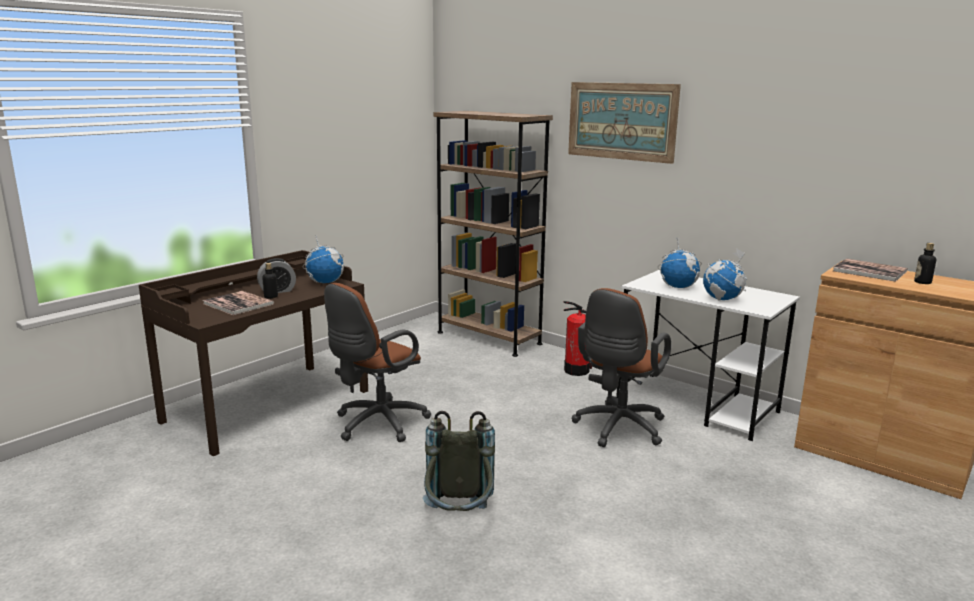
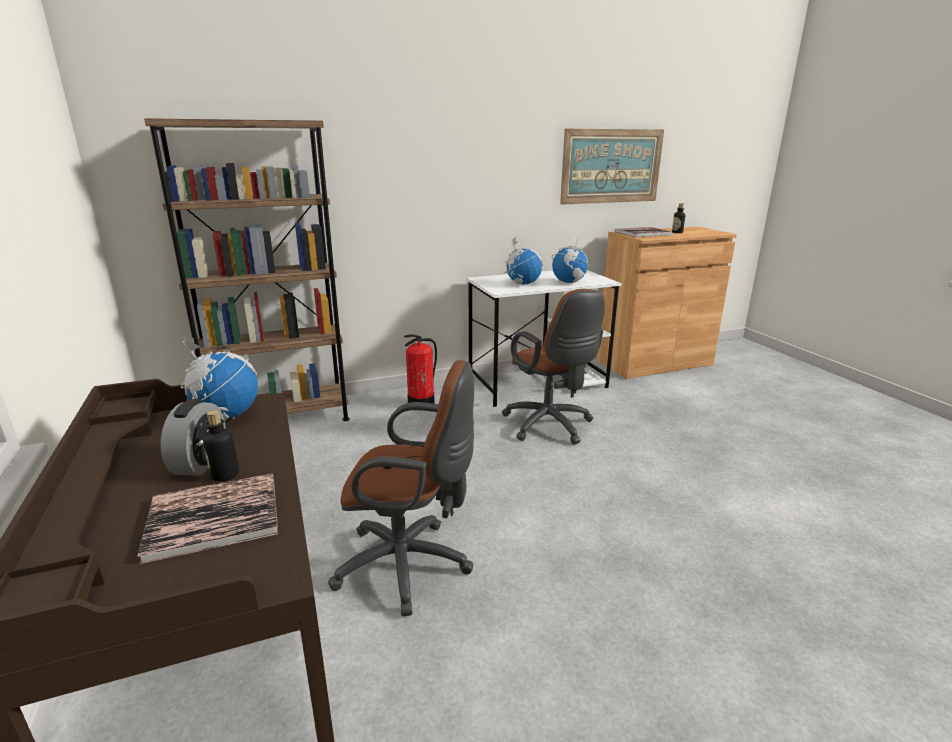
camera: 60 degrees left, 5 degrees up
brown office chair [324,283,431,442] -> brown office chair turned 60 degrees counterclockwise [328,360,474,616]
grey backpack [423,411,495,511] -> none
picture [568,82,681,164] -> picture moved to [560,129,664,205]

